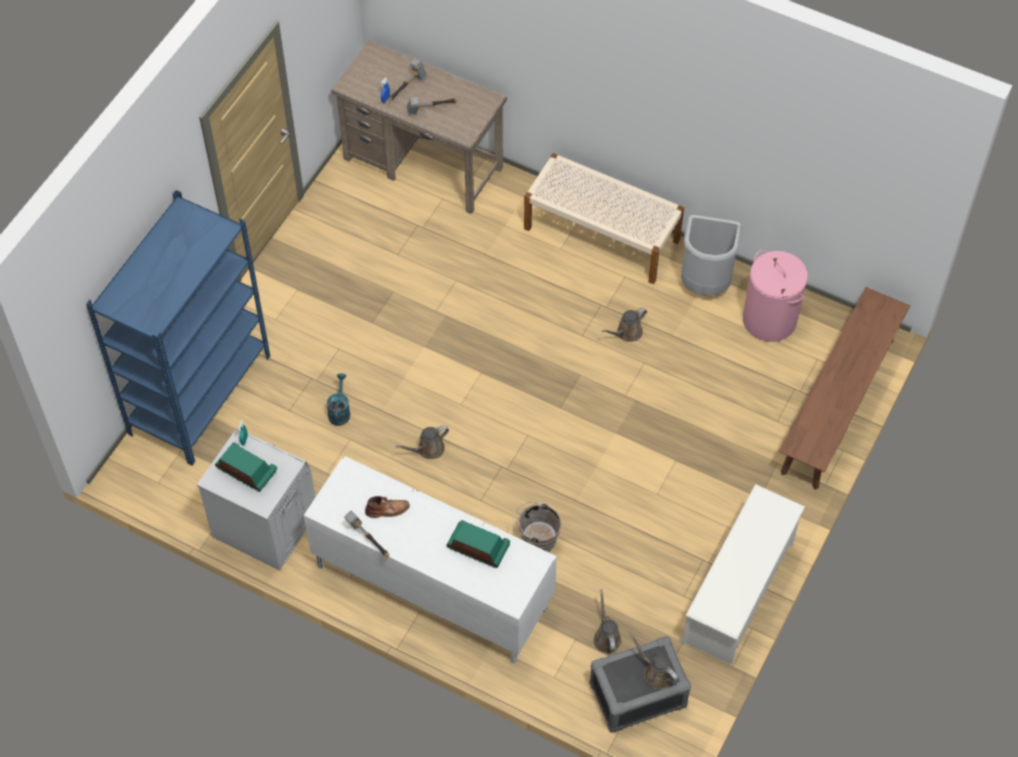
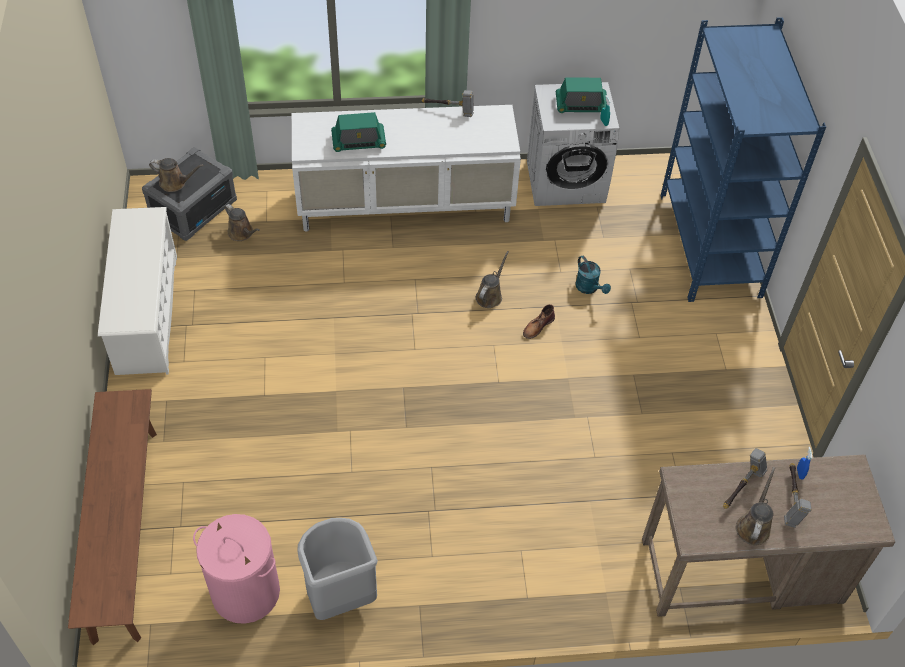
camera: 145 degrees right, 5 degrees down
brown boot [365,496,410,518] -> brown boot moved to [523,304,555,339]
brown bucket [514,502,562,552] -> none
beige bench [524,153,684,285] -> none
brown watering can [602,307,647,342] -> brown watering can moved to [736,467,775,545]

